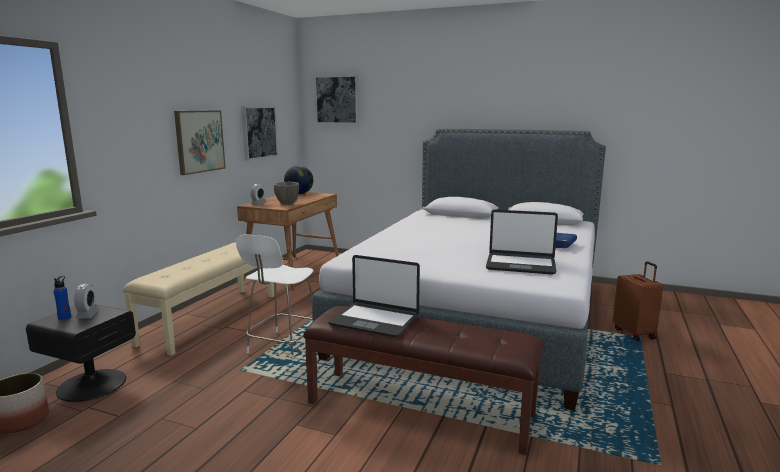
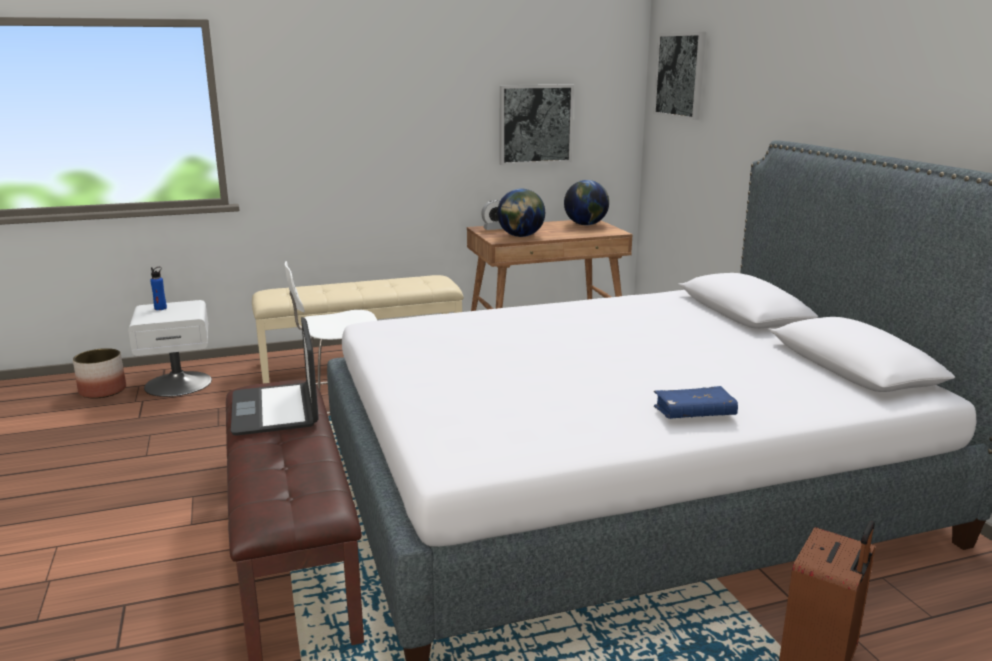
camera: 50 degrees right, 5 degrees up
black nightstand [26,305,136,402] -> white nightstand [128,300,212,397]
alarm clock [74,283,100,319] -> none
picture [174,110,225,175] -> none
grey bowl [274,182,299,205] -> globe [497,189,545,237]
laptop [486,210,558,275] -> none

